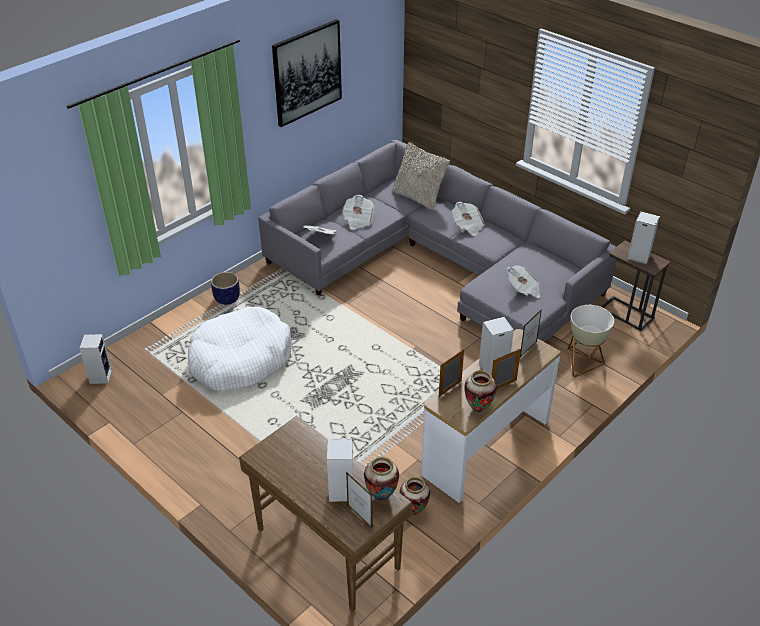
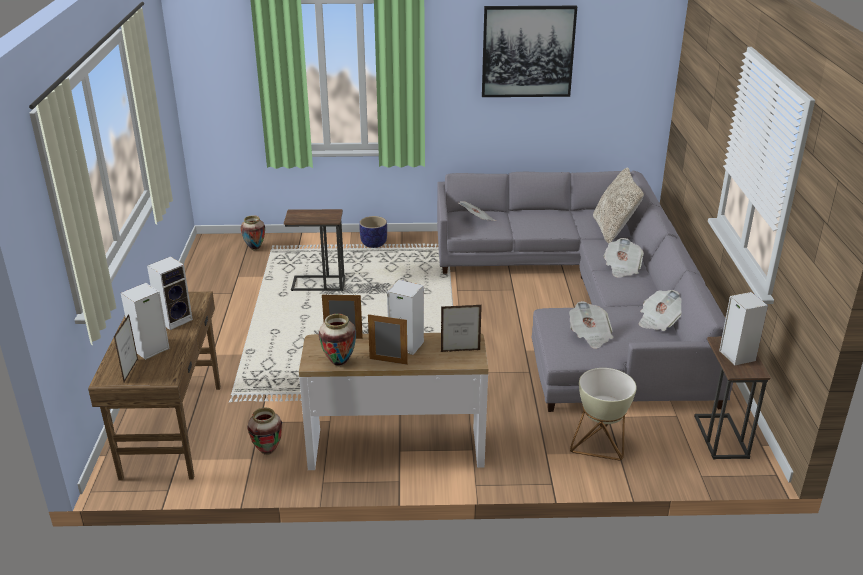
camera: 45 degrees right, 10 degrees down
speaker [79,334,112,384] -> speaker moved to [147,257,193,330]
white dog bed [188,307,293,392] -> brown side table [284,209,346,291]
newspaper [342,195,375,230] -> newspaper moved to [638,290,682,331]
vase [364,456,399,501] -> vase moved to [240,215,265,250]

